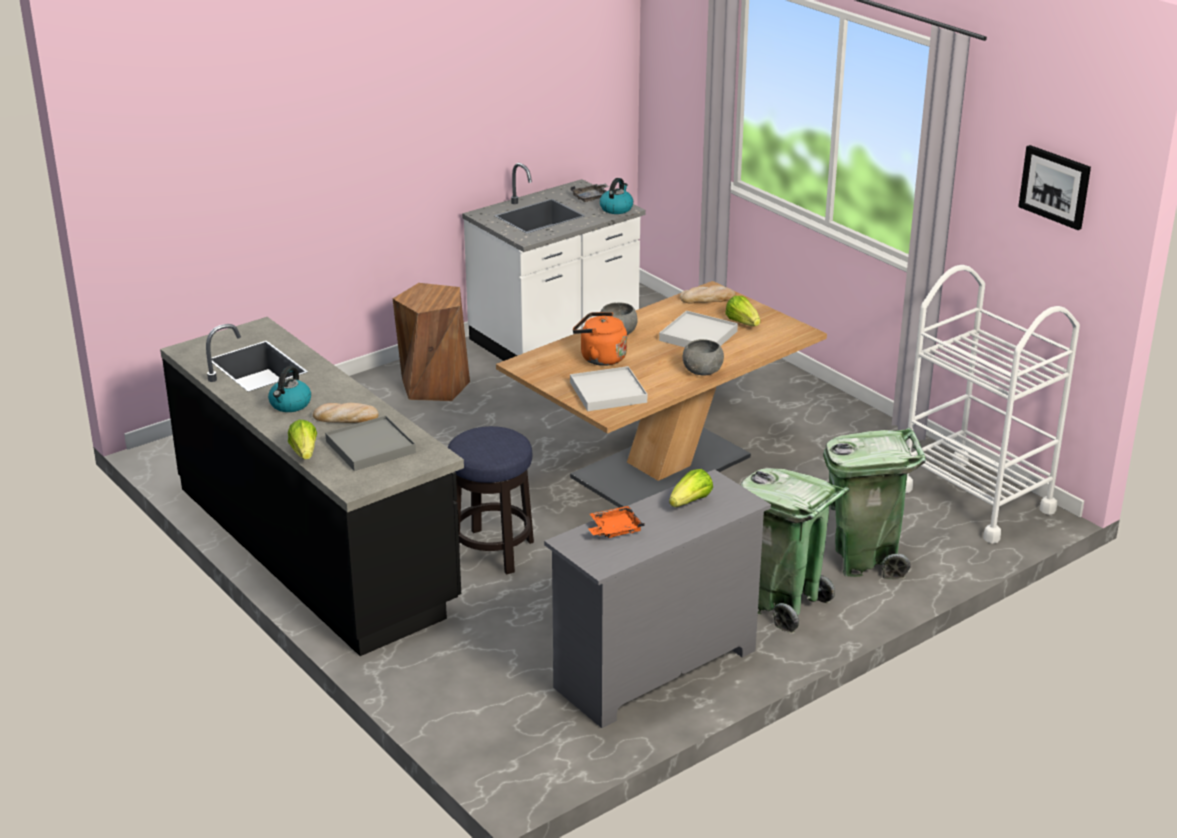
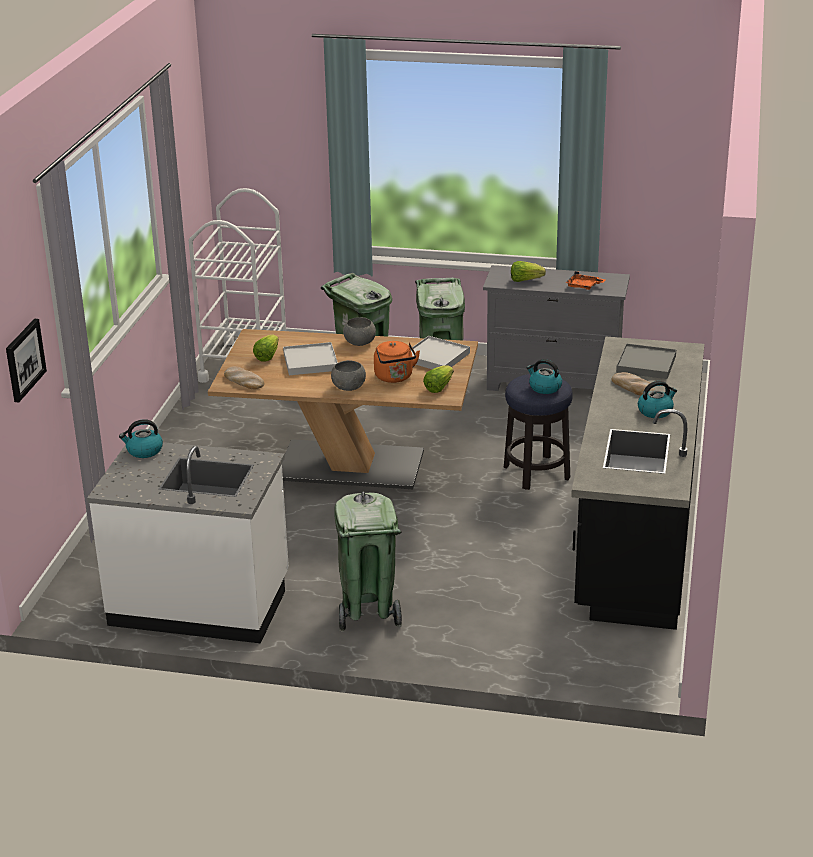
camera: 130 degrees left, 0 degrees up
lettuce [288,420,317,460] -> lettuce moved to [423,366,454,393]
brown stool [393,283,470,401] -> green trash can [334,491,402,632]
grey tray [571,184,609,202] -> none
picture [1018,145,1091,230] -> picture moved to [6,319,47,403]
none -> kettle [526,359,562,394]

